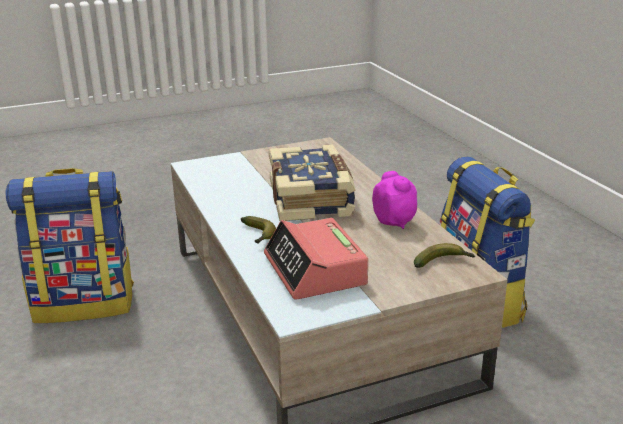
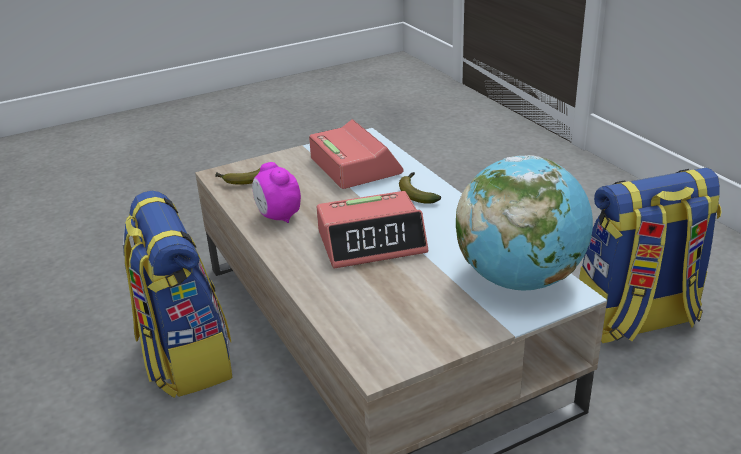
camera: 175 degrees right, 5 degrees up
book [269,144,355,221] -> alarm clock [317,191,428,269]
none -> globe [456,155,593,291]

